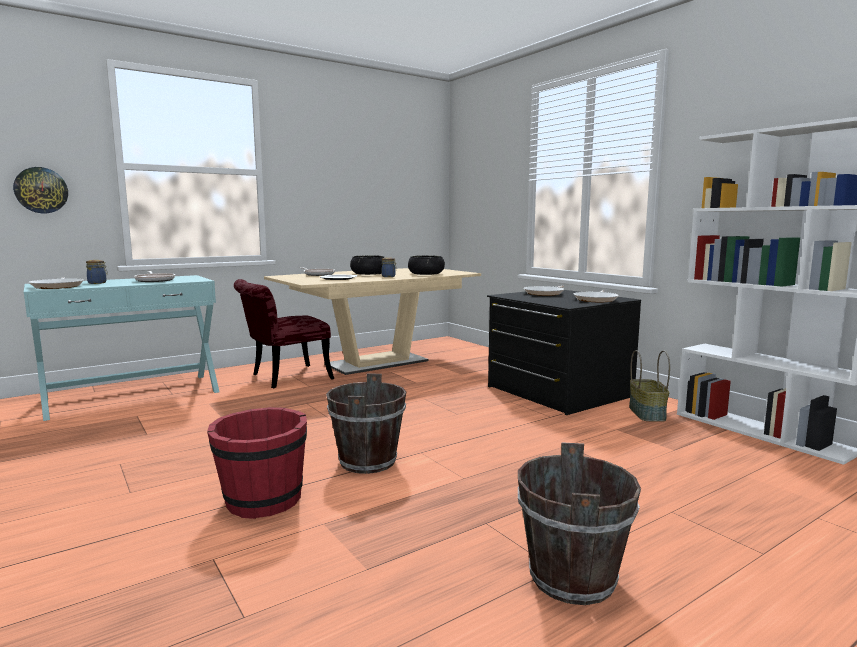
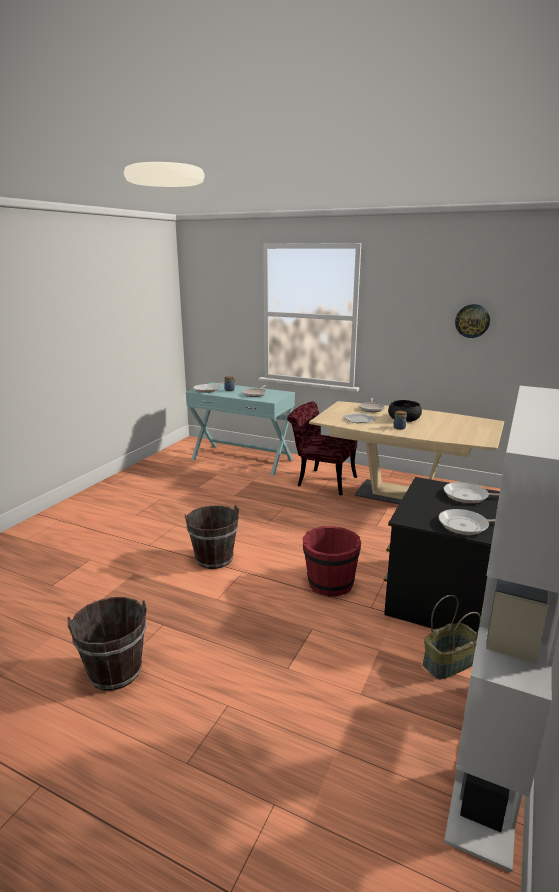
camera: 60 degrees right, 10 degrees up
wall clock [13,167,68,213] -> wall clock moved to [455,304,490,338]
red bucket [207,407,307,519] -> red bucket moved to [303,526,361,596]
black bowl [408,255,445,275] -> none

